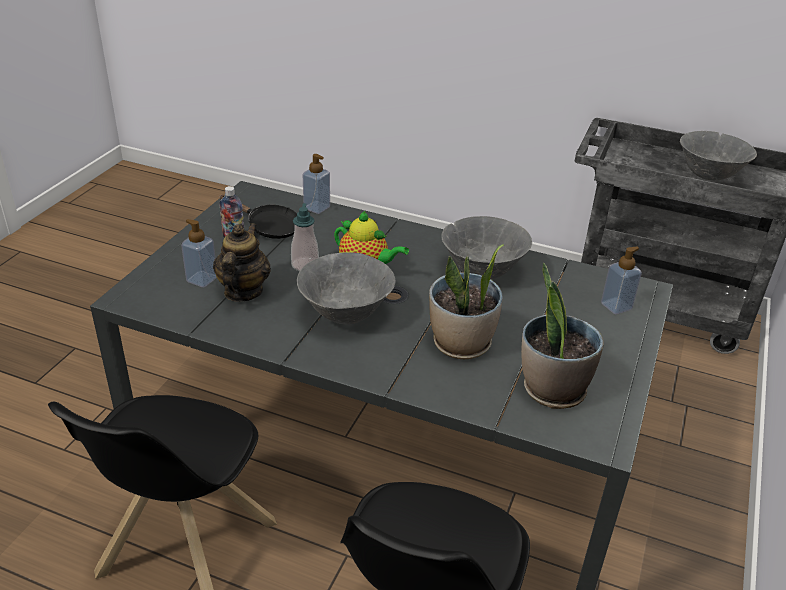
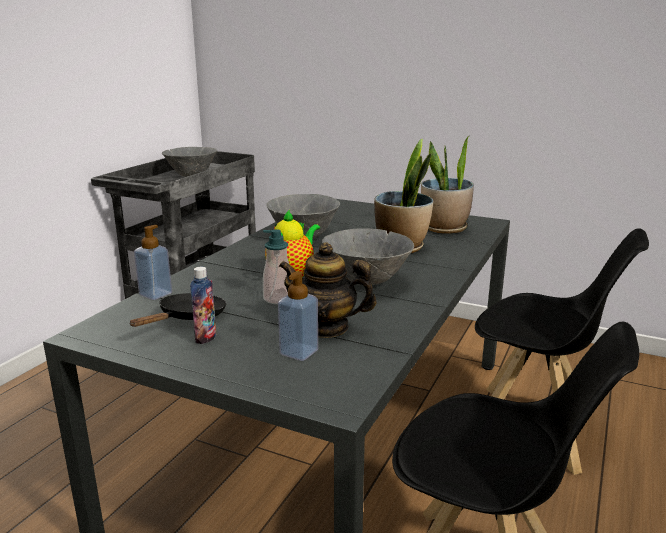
camera: 85 degrees left, 15 degrees down
soap dispenser [601,246,642,314] -> none

